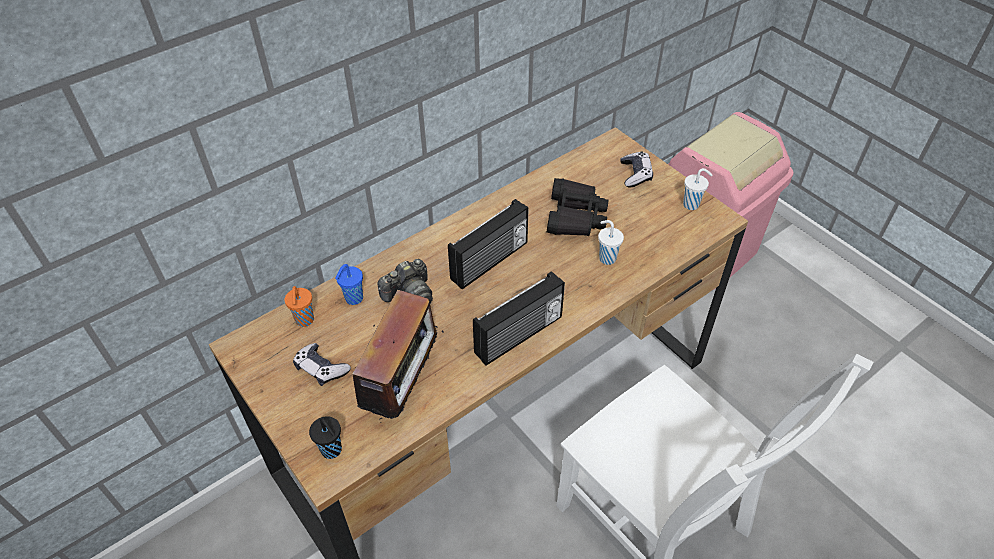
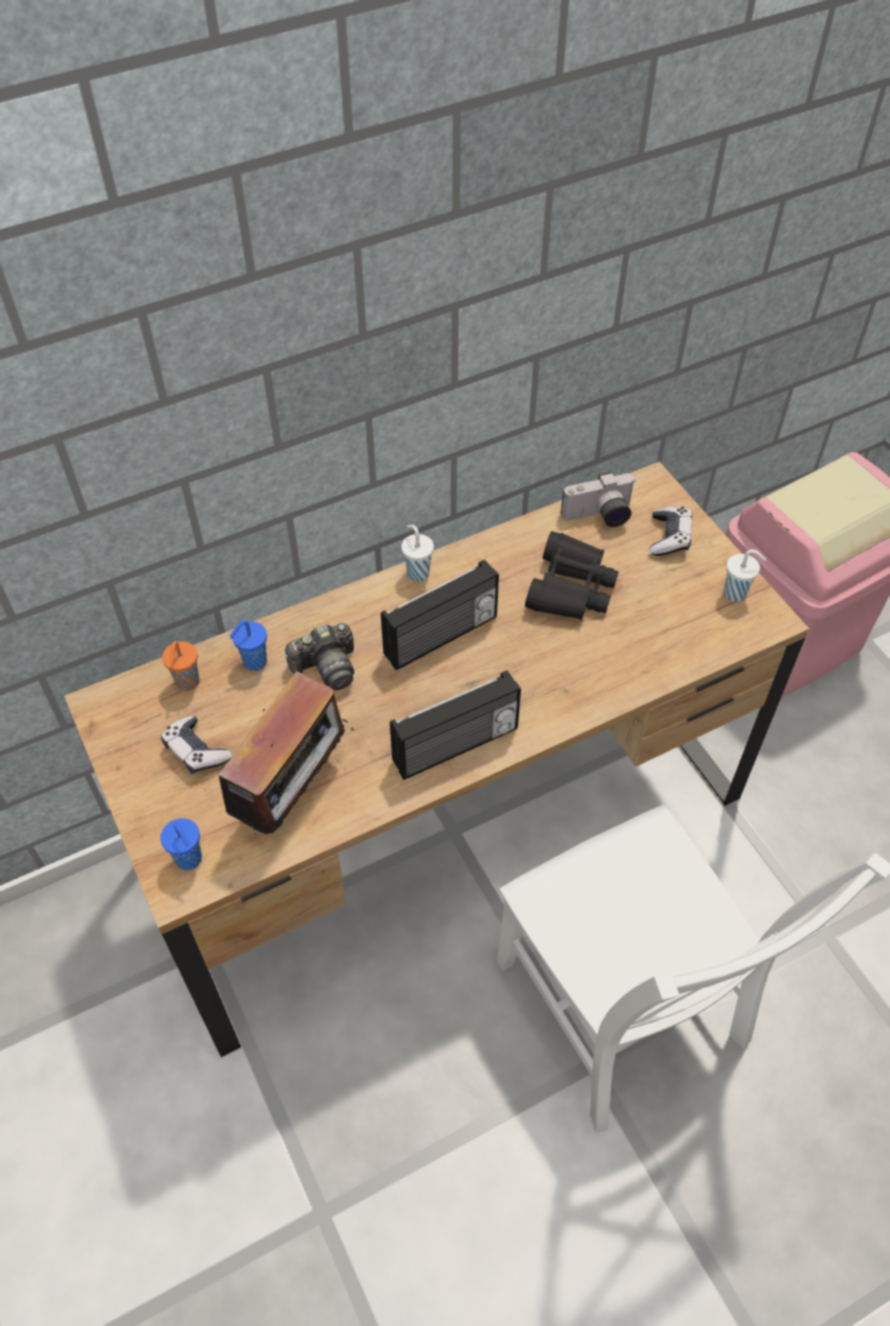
camera: 10 degrees right, 5 degrees up
black cup [309,416,342,459] -> blue cup [160,818,202,870]
white cup [598,220,624,265] -> white cup moved to [401,525,434,582]
none -> camera [561,472,636,527]

